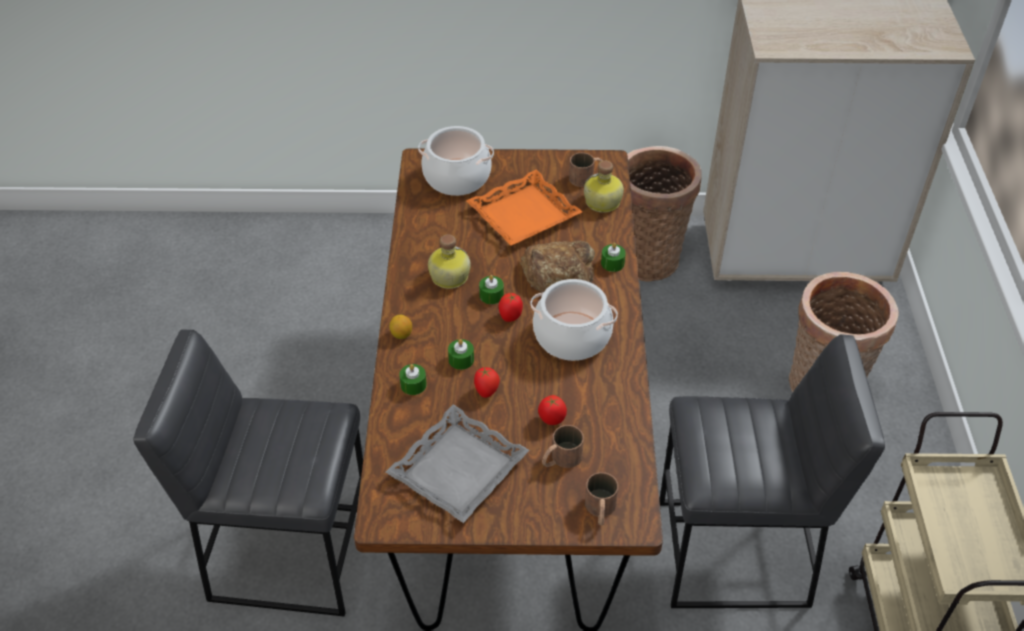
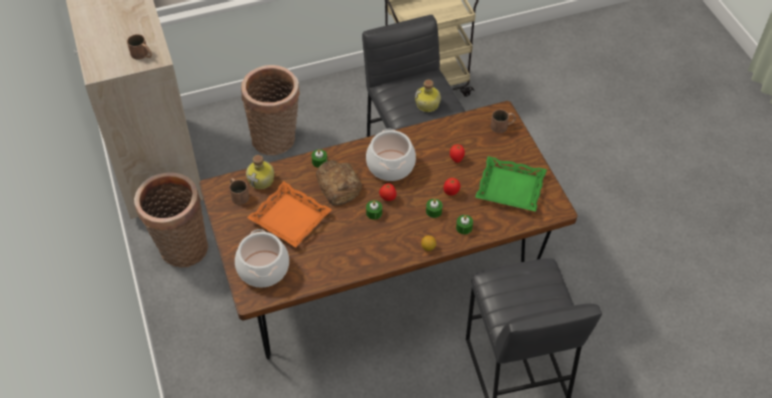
camera: 110 degrees left, 5 degrees up
grey tray [386,405,529,523] -> green tray [475,156,547,212]
bottle [428,234,470,289] -> bottle moved to [415,80,441,112]
brown mug [542,425,584,468] -> brown mug moved to [127,34,152,60]

